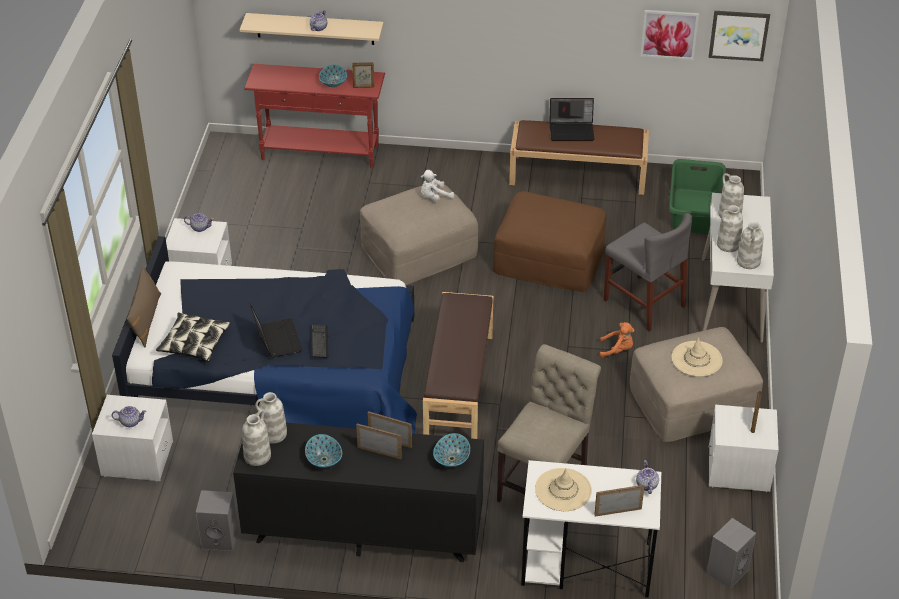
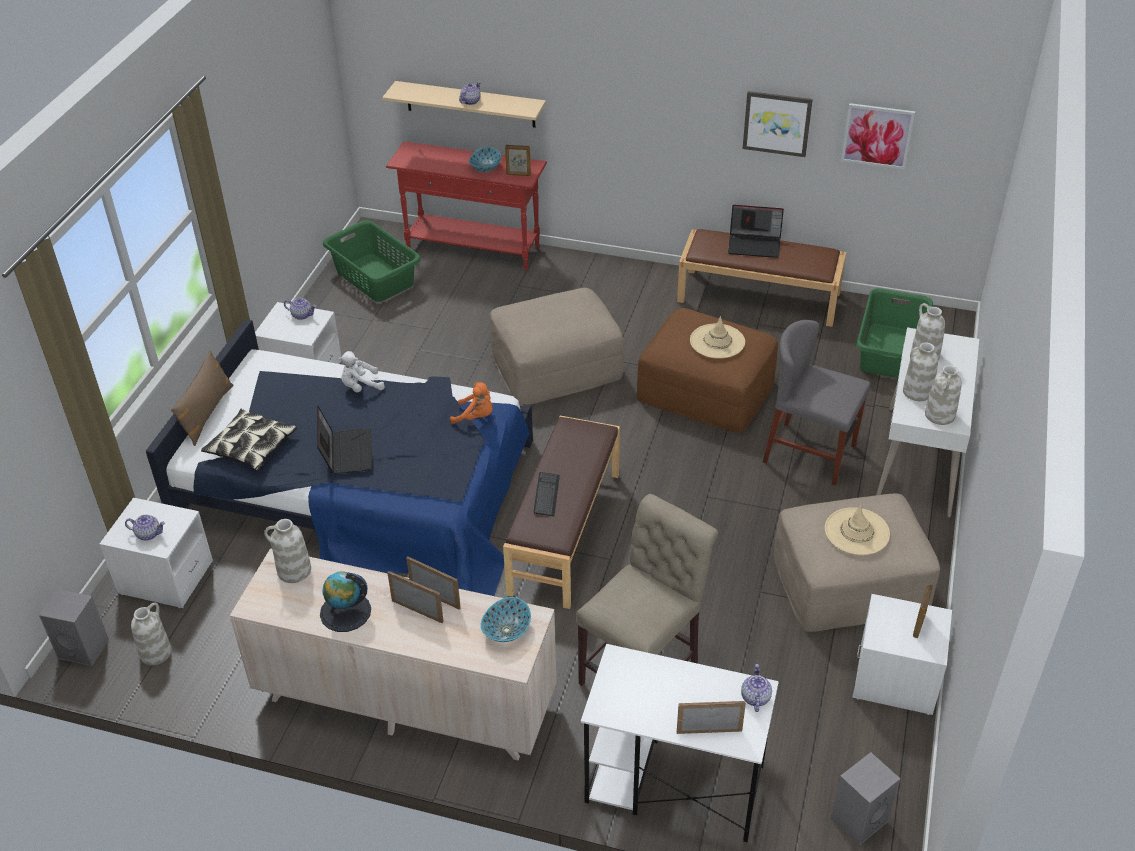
camera: 10 degrees right, 0 degrees up
grey speaker [196,490,238,551] -> grey speaker moved to [39,589,109,666]
black dresser [233,423,484,562] -> beige dresser [230,548,557,760]
white vase [242,410,271,466] -> white vase moved to [131,603,172,665]
bowl [305,434,342,468] -> globe [320,571,371,632]
keyboard [311,324,329,358] -> keyboard moved to [533,472,560,516]
white plush toy [421,170,454,202] -> white plush toy moved to [338,351,385,393]
beige hat [535,468,592,511] -> beige hat moved to [690,316,745,359]
orange plush toy [600,322,634,358] -> orange plush toy moved to [450,382,493,424]
grey chair [604,213,692,332] -> grey chair turned 150 degrees clockwise [763,320,871,486]
picture [709,11,770,61] -> picture moved to [743,91,813,157]
none -> green laundry basket [323,221,421,302]

